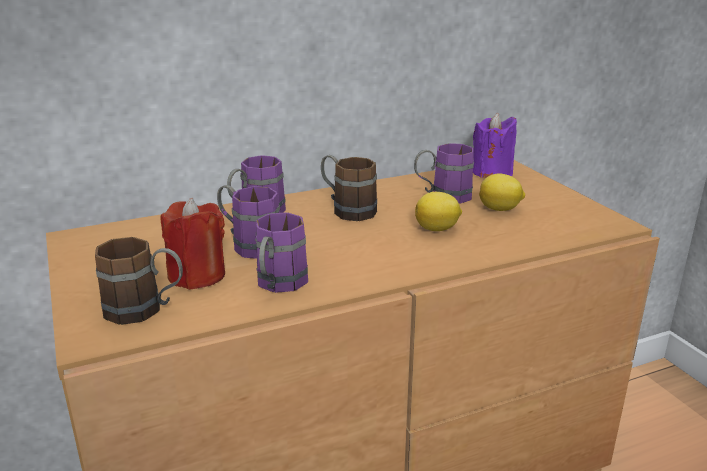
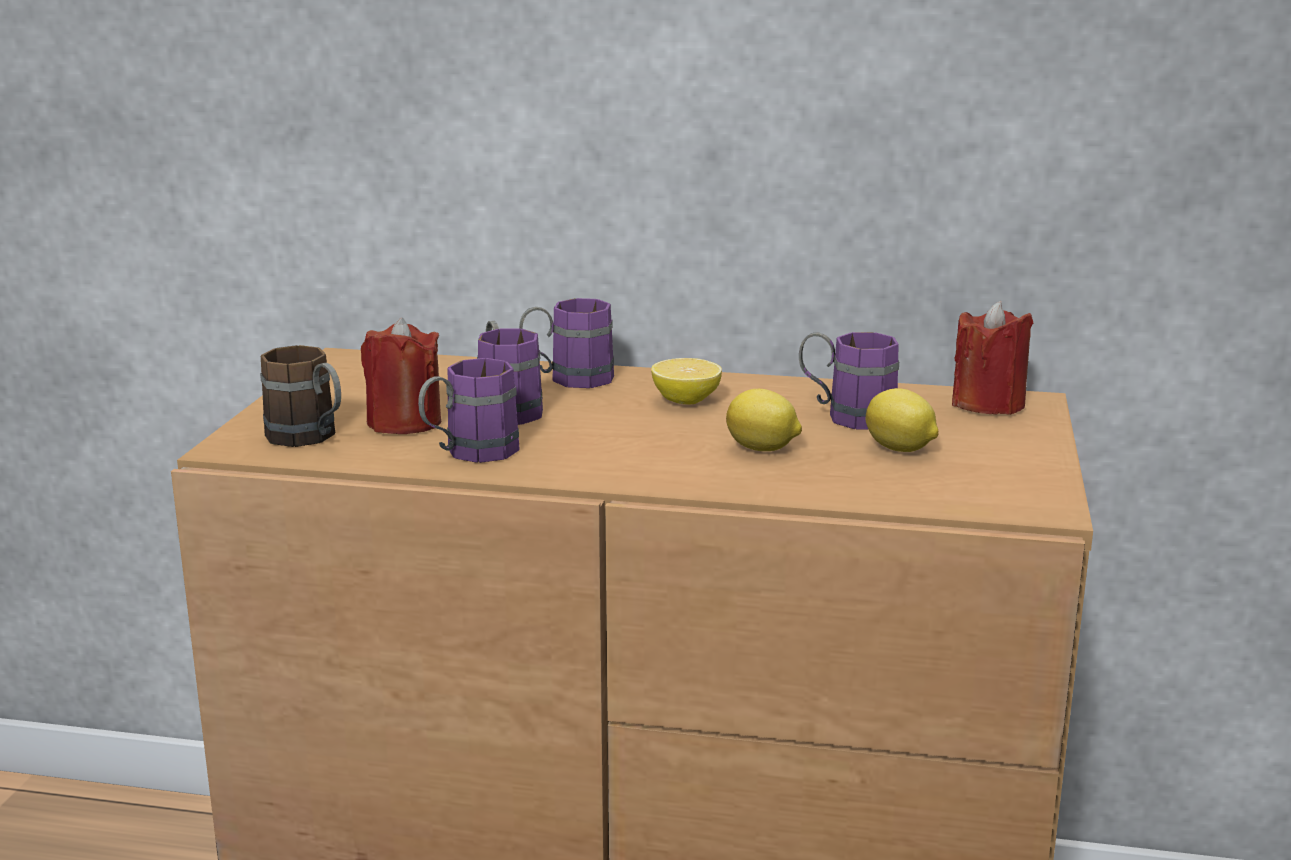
camera: 35 degrees right, 5 degrees down
brown mug [321,155,377,221] -> lemon [651,358,722,405]
purple candle [473,113,517,178] -> red candle [952,301,1033,415]

